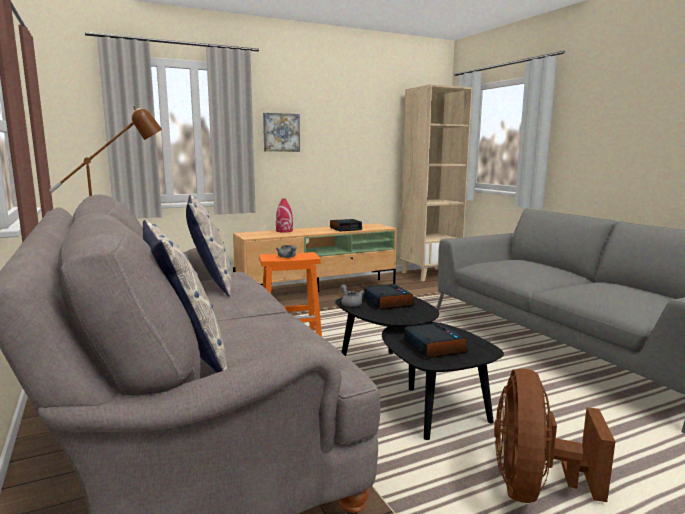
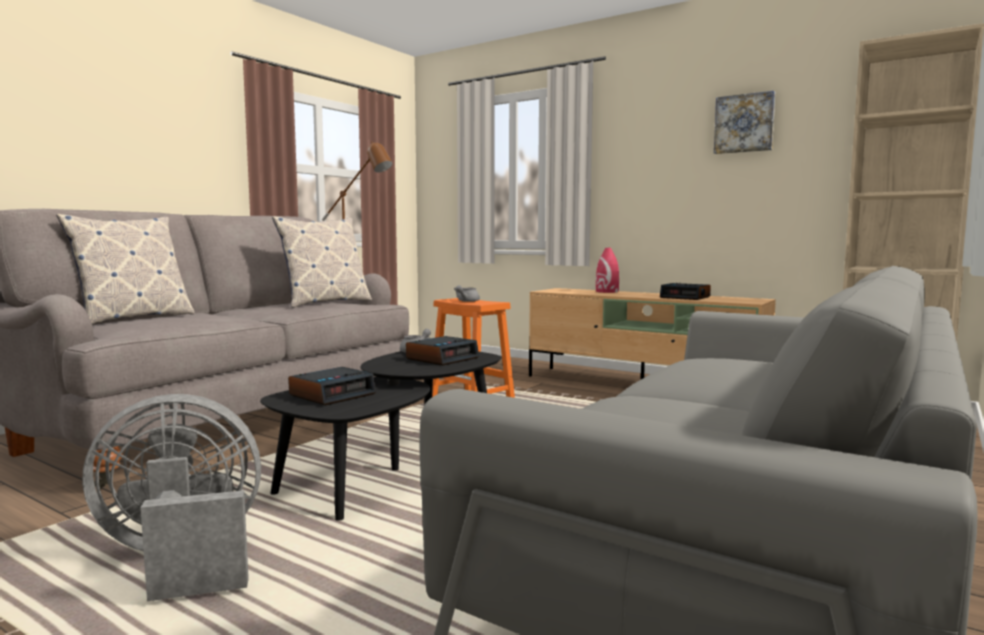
camera: 60 degrees right, 5 degrees down
picture [263,113,300,152] -> picture moved to [714,91,775,154]
brown fan [494,369,615,503] -> grey fan [82,394,261,601]

